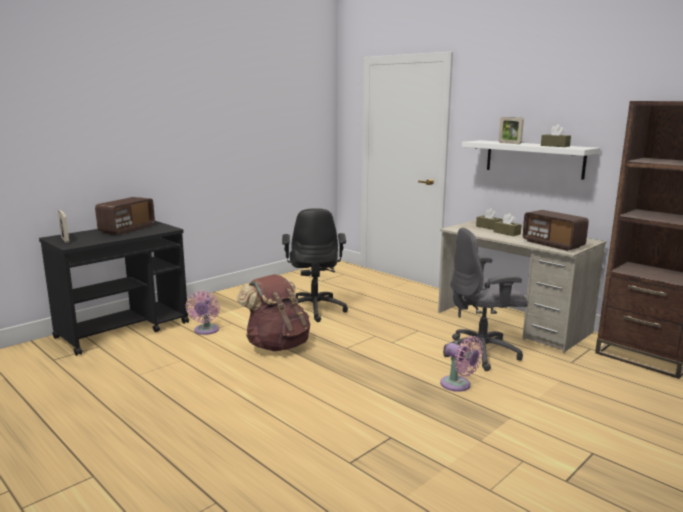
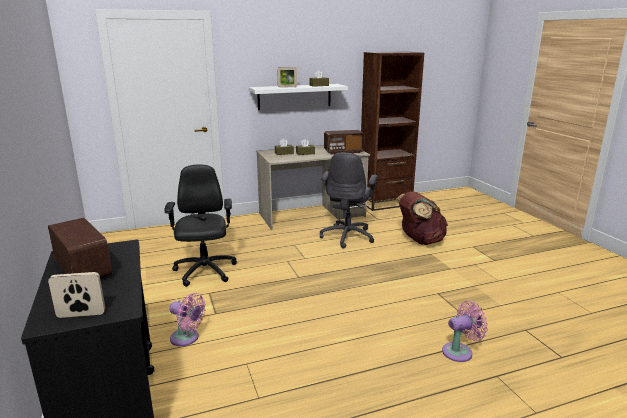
camera: 65 degrees left, 5 degrees up
brown backpack [237,274,310,351] -> brown backpack moved to [396,191,448,245]
black office chair [282,208,348,322] -> black office chair turned 120 degrees counterclockwise [165,164,237,287]
pink fan [440,336,483,392] -> pink fan moved to [442,301,488,362]

